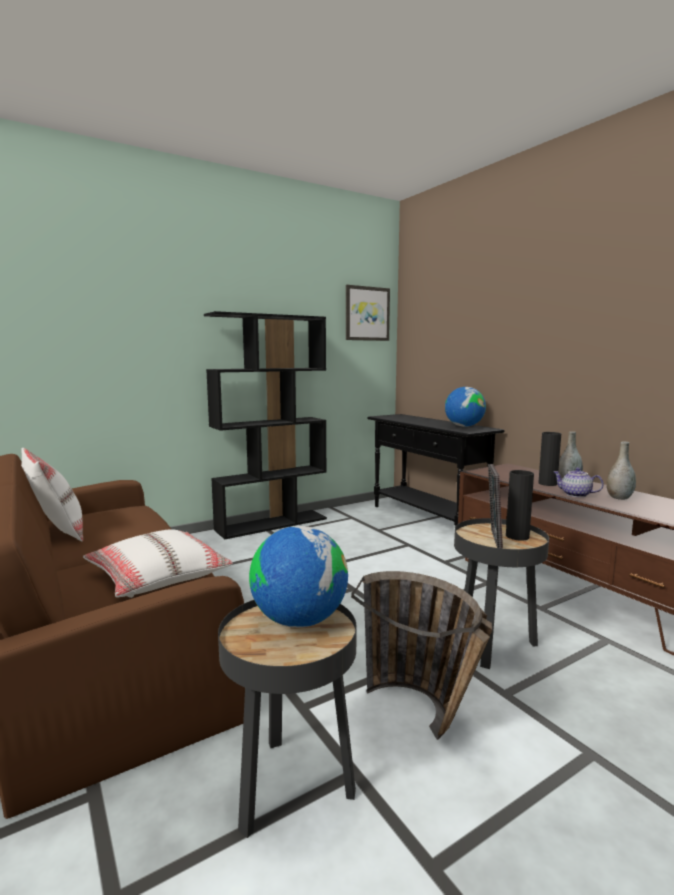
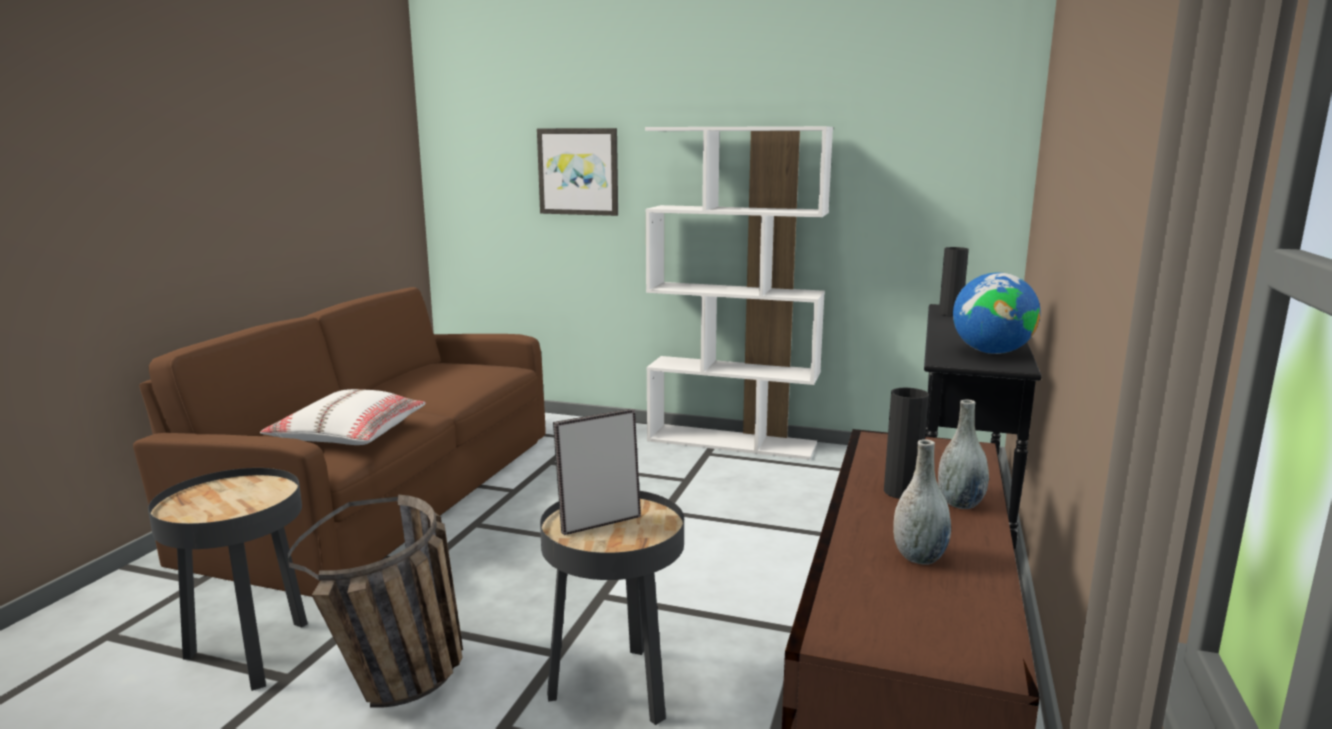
camera: 50 degrees right, 5 degrees up
white pillow [21,448,83,541] -> none
black bookcase [204,311,327,539] -> white bookcase [645,126,833,460]
globe [249,526,348,628] -> none
picture [346,285,390,341] -> picture moved to [537,128,618,216]
black vase [506,470,534,541] -> black vase moved to [939,247,969,317]
teapot [554,468,604,497] -> none

